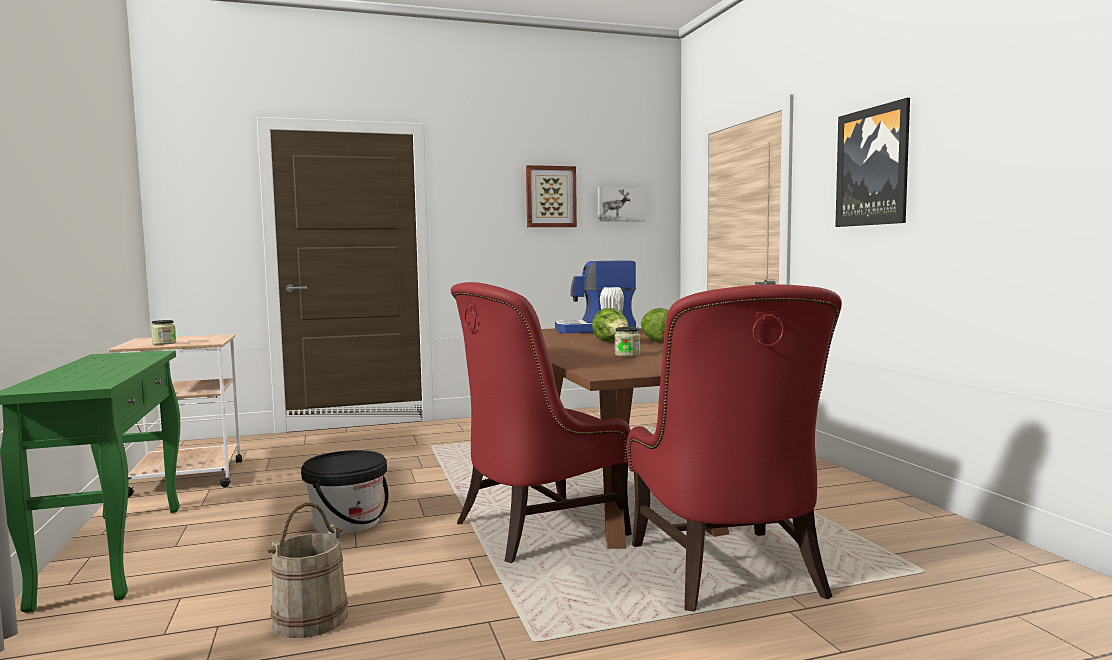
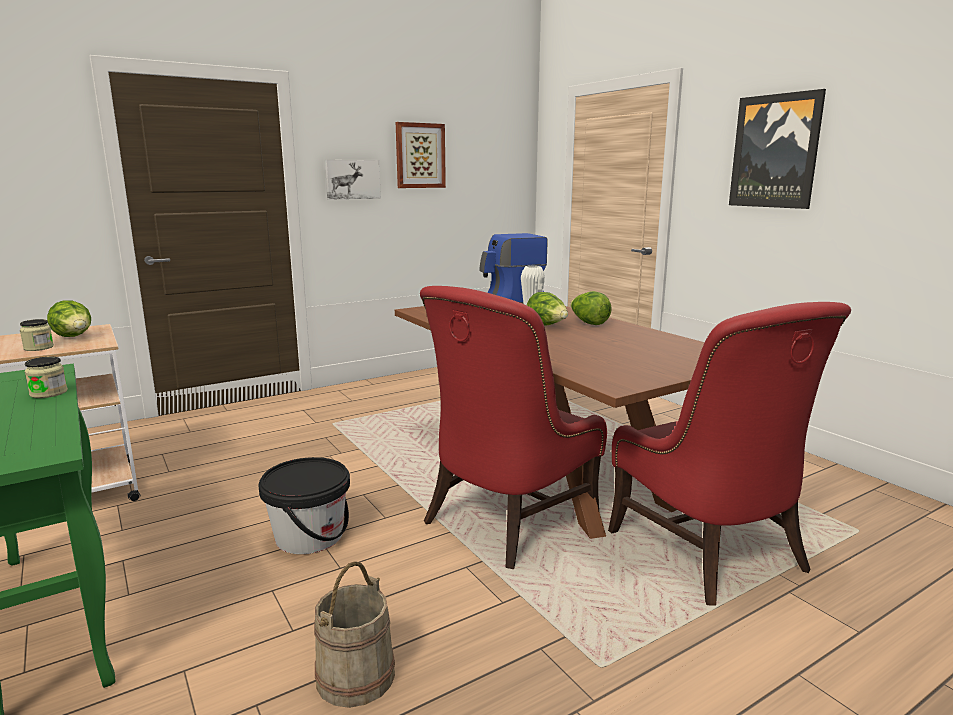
camera: 15 degrees left, 10 degrees up
picture [598,187,645,222] -> picture moved to [325,160,381,200]
jar [615,327,640,357] -> jar moved to [24,357,68,398]
none -> lettuce [47,300,91,337]

